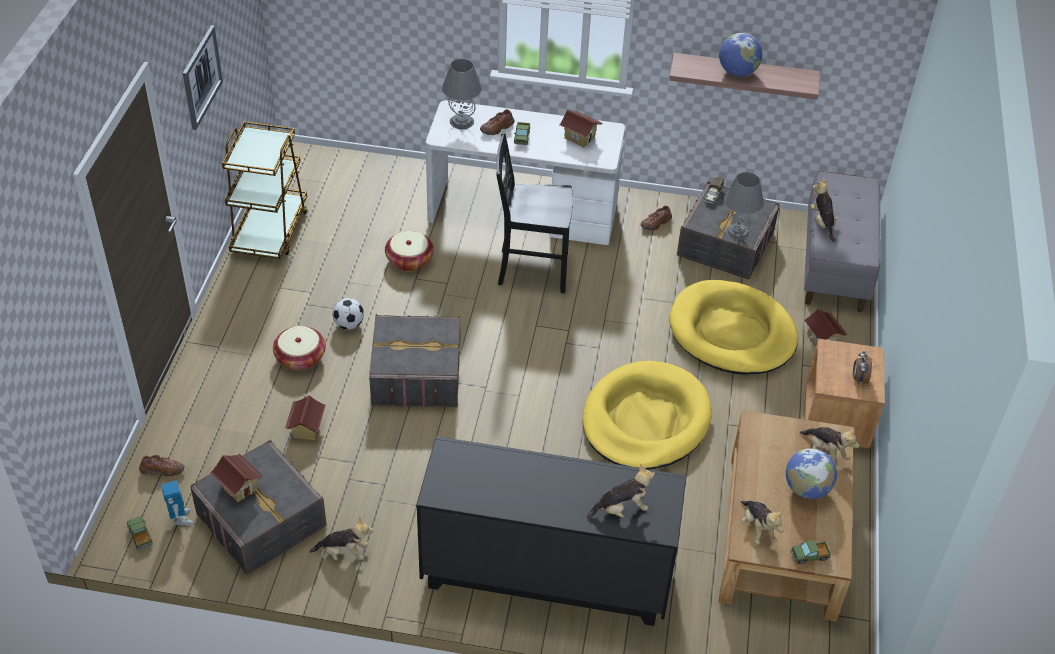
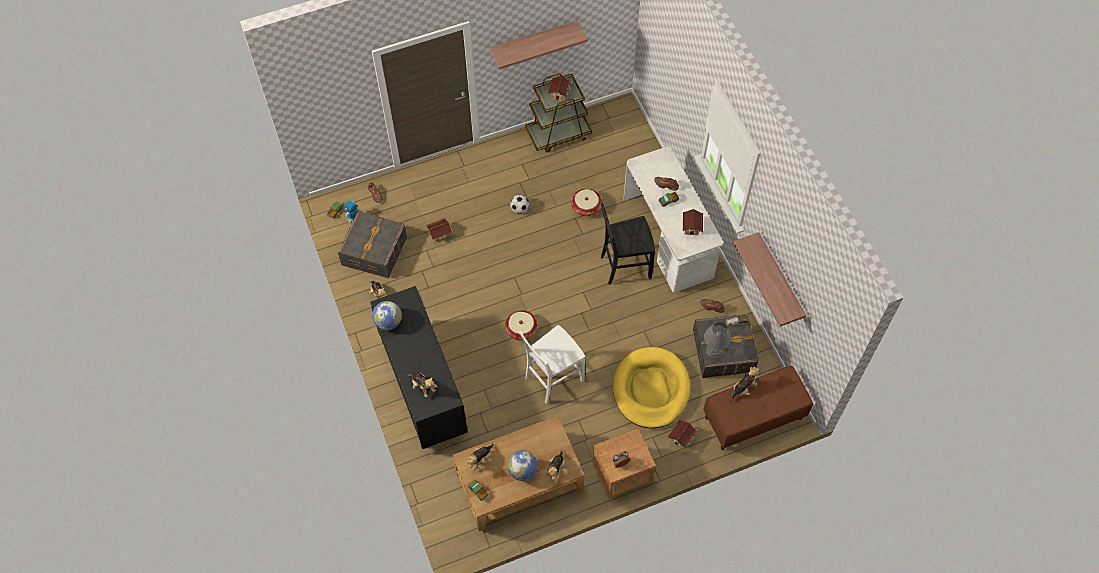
camera: 60 degrees right, 15 degrees up
picture [183,25,223,130] -> shelf [490,21,588,70]
toy house [210,454,263,502] -> toy house moved to [548,75,571,101]
basket [273,326,326,371] -> basket moved to [505,310,538,340]
grey storage box [369,314,460,408] -> none
grey table lamp [442,59,482,129] -> none
black chair [496,132,573,293] -> black chair turned 75 degrees counterclockwise [601,203,655,285]
yellow dog bed [582,361,712,469] -> white chair [519,325,585,404]
globe [719,33,762,76] -> globe moved to [372,301,402,330]
grey bench [804,171,880,312] -> brown bench [703,366,813,450]

